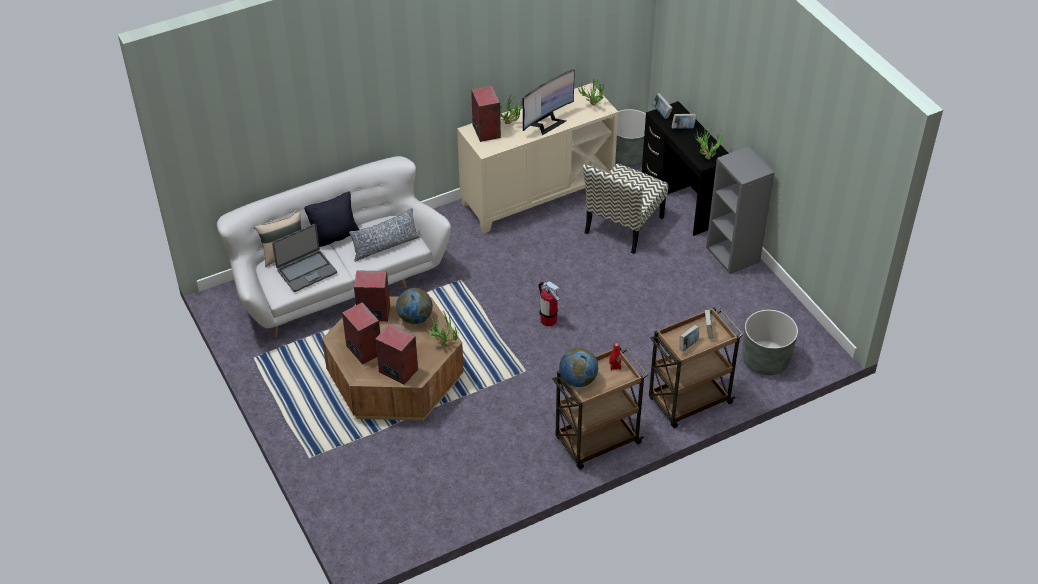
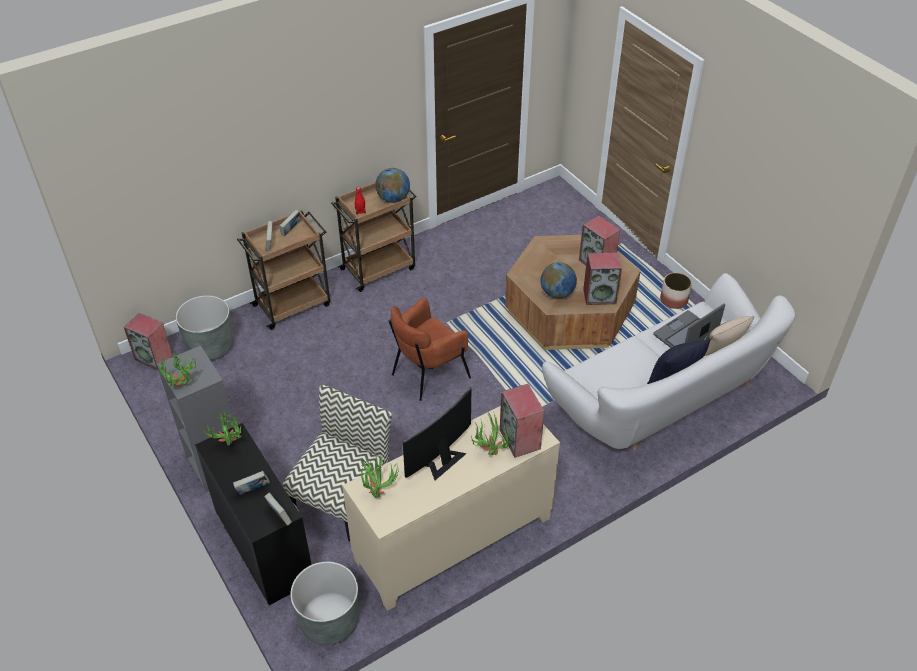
camera: 175 degrees right, 0 degrees up
pillow [349,208,420,262] -> none
speaker [375,324,418,385] -> speaker moved to [124,313,173,371]
potted plant [426,312,458,346] -> potted plant moved to [158,351,196,387]
fire extinguisher [539,281,560,326] -> brown armchair [388,298,471,401]
none -> planter [660,273,692,309]

